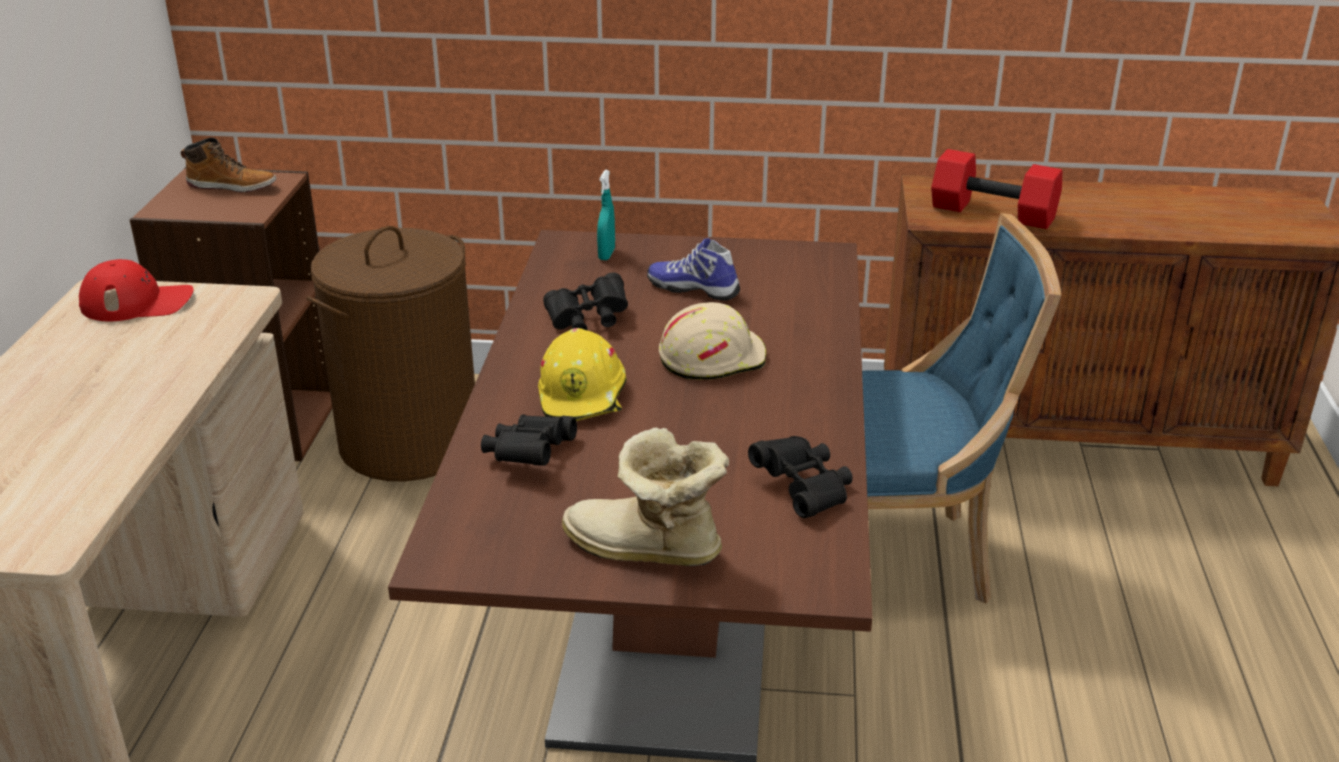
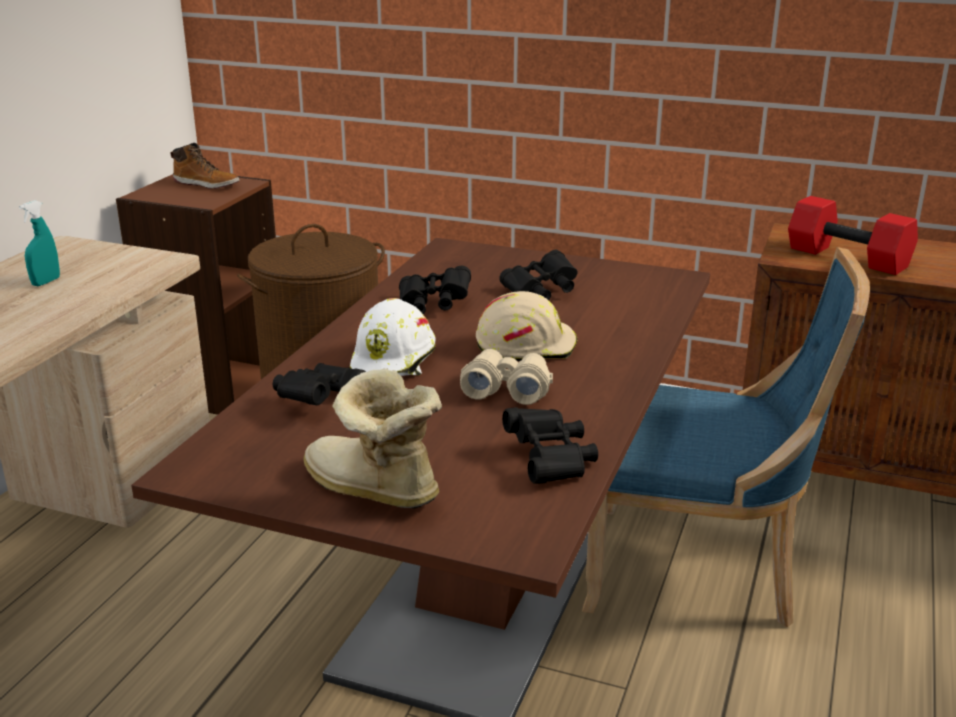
camera: 15 degrees right, 5 degrees down
red cap [79,259,193,321] -> none
yellow hard hat [538,328,626,421] -> white hard hat [350,298,436,376]
turquoise spray bottle [597,170,615,260] -> turquoise spray bottle moved to [19,200,60,286]
shoe [647,238,740,301] -> black binoculars [499,250,578,300]
none -> beige binoculars [460,349,553,405]

